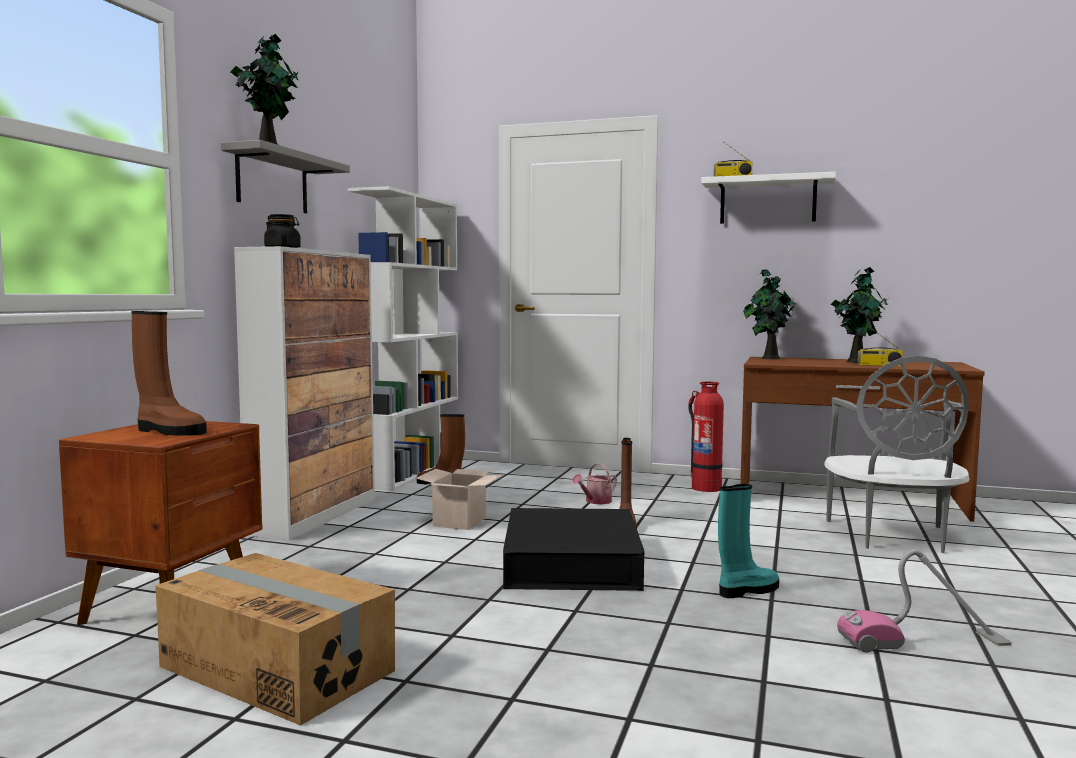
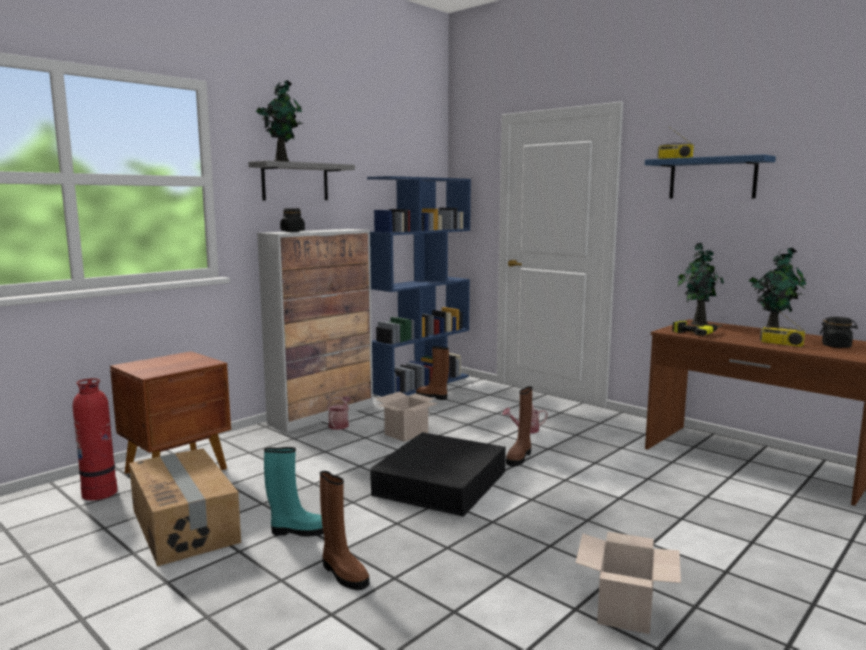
camera: 25 degrees right, 5 degrees up
brown boot [131,311,207,436] -> brown boot moved to [320,471,369,590]
white bookcase [348,186,458,491] -> blue bookcase [367,176,471,397]
fire extinguisher [688,382,724,492] -> fire extinguisher moved to [73,378,118,500]
white shelf [701,172,836,224] -> blue shelf [645,154,776,199]
turquoise boot [718,484,779,598] -> turquoise boot moved to [264,447,324,537]
grey chair [824,356,970,553] -> none
vacuum cleaner [837,549,1011,653] -> cardboard box [575,532,681,634]
none -> watering can [327,396,351,430]
none -> power drill [672,320,723,336]
none -> black jar [820,317,858,348]

